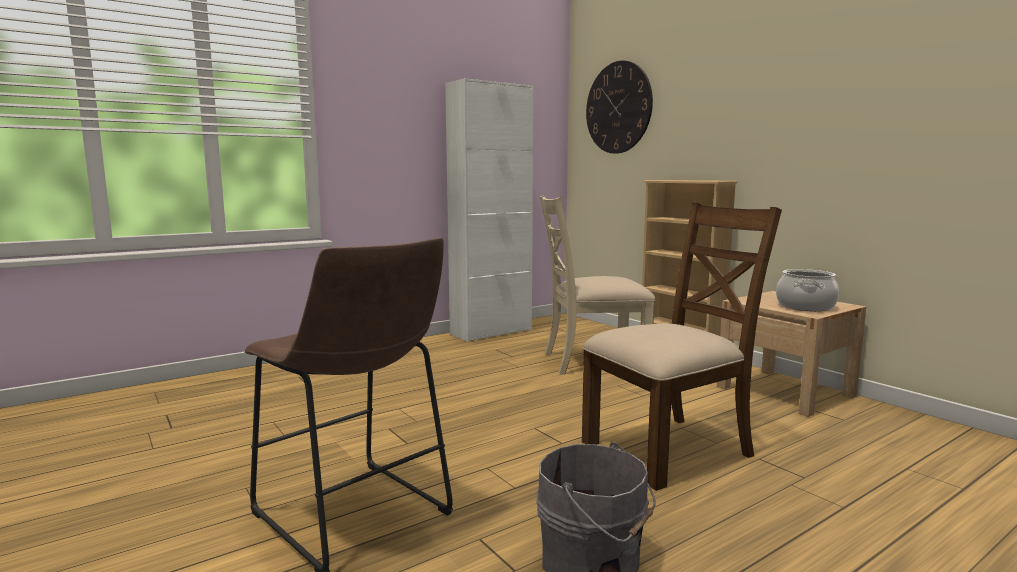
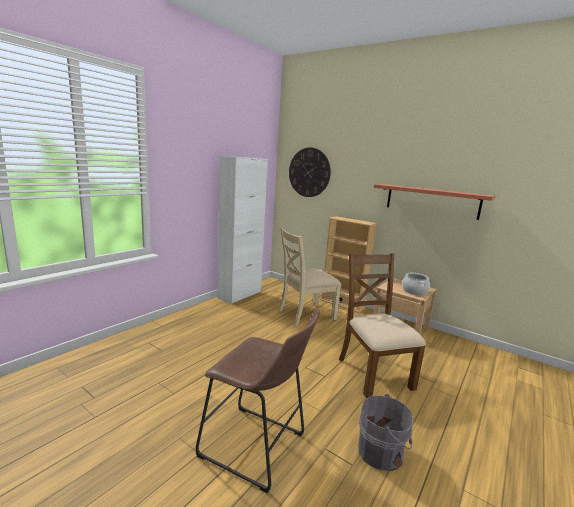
camera: 20 degrees left, 5 degrees up
brown chair [582,203,782,491] -> brown chair turned 60 degrees counterclockwise [339,253,426,398]
none -> shelf [374,184,495,220]

